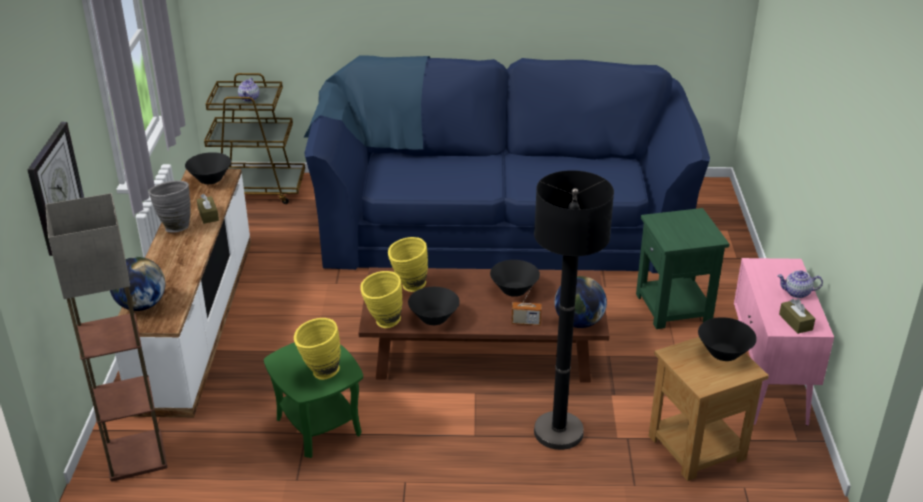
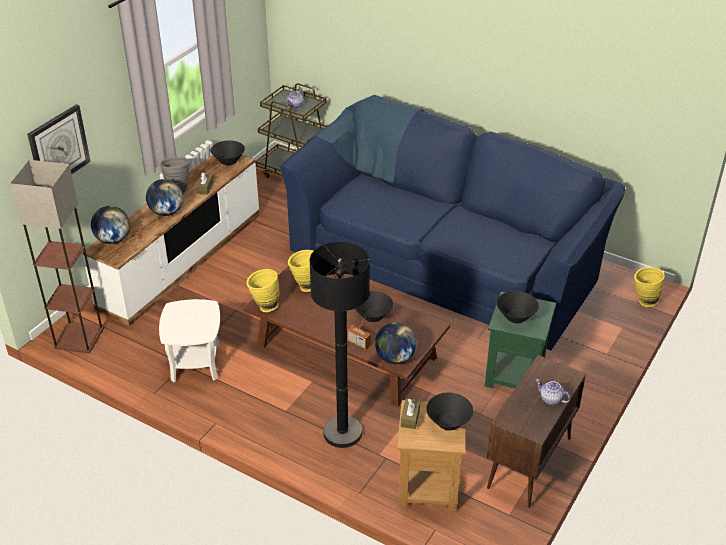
camera: 30 degrees right, 5 degrees up
green side table [264,342,363,458] -> white side table [159,299,220,382]
yellow vase [294,318,341,380] -> yellow vase moved to [634,267,665,307]
black bowl [408,287,460,325] -> black bowl moved to [497,291,539,323]
pink cabinet [734,258,834,426] -> brown cabinet [487,355,586,508]
brown tissue box [779,299,815,334] -> brown tissue box moved to [401,399,420,429]
none -> globe [146,179,183,216]

